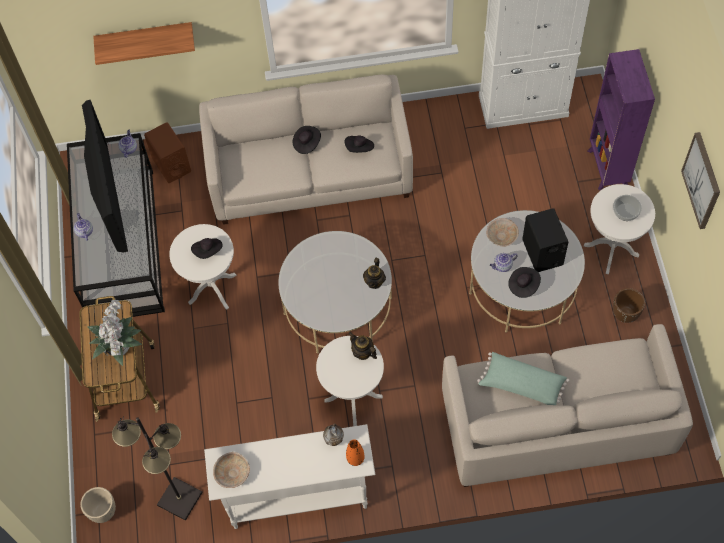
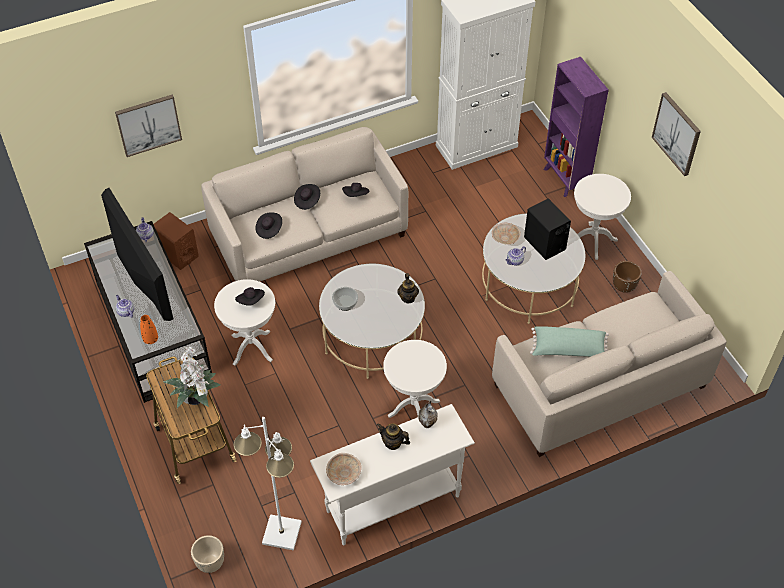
camera: 20 degrees left, 10 degrees down
shelf [93,22,195,65] -> picture [115,94,182,157]
black floor lamp [112,416,203,521] -> white floor lamp [233,417,302,551]
orange vase [346,439,364,466] -> orange vase moved to [140,315,158,344]
teapot [349,332,377,360] -> teapot moved to [377,423,410,450]
black hat [508,267,541,298] -> black hat moved to [255,212,282,239]
bowl [613,195,642,221] -> bowl moved to [332,287,358,311]

